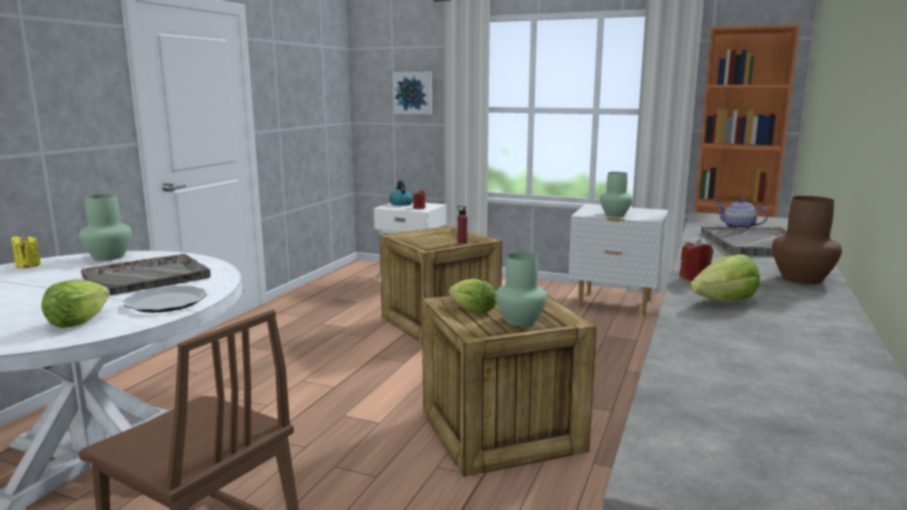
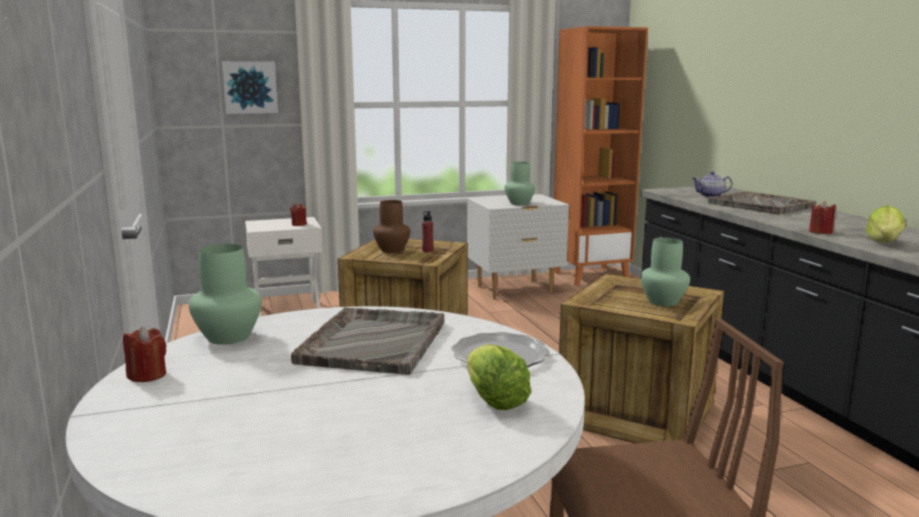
camera: 40 degrees left, 0 degrees up
yellow candle [11,234,41,268] -> red candle [123,327,166,382]
kettle [389,180,413,206] -> none
lettuce [449,279,496,313] -> none
brown vase [772,196,842,284] -> brown vase moved to [373,200,410,253]

